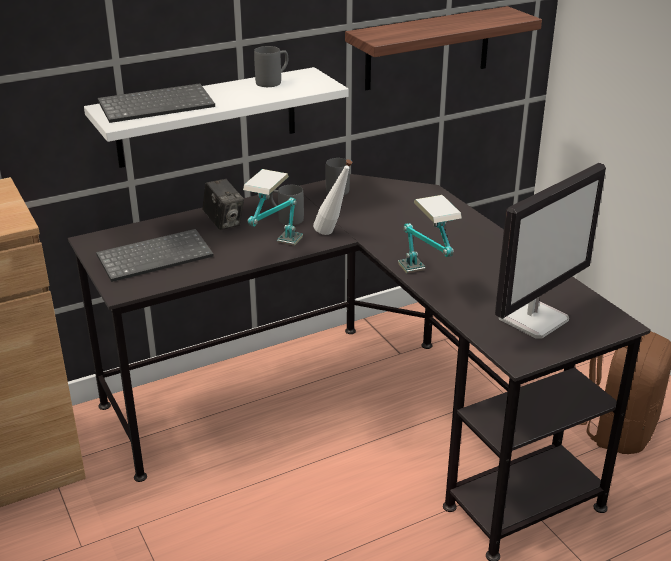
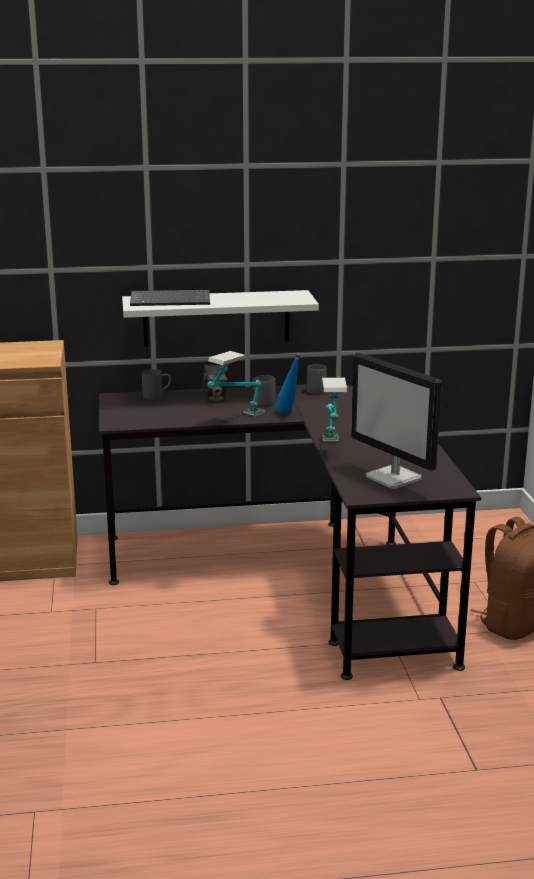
camera: 20 degrees right, 10 degrees down
keyboard [96,229,213,282] -> none
grey mug [254,46,288,87] -> grey mug moved to [142,369,171,400]
white bottle [313,159,353,235] -> blue bottle [275,352,301,414]
shelf [345,6,542,90] -> none
monitor [495,163,606,339] -> monitor turned 75 degrees clockwise [351,352,442,489]

